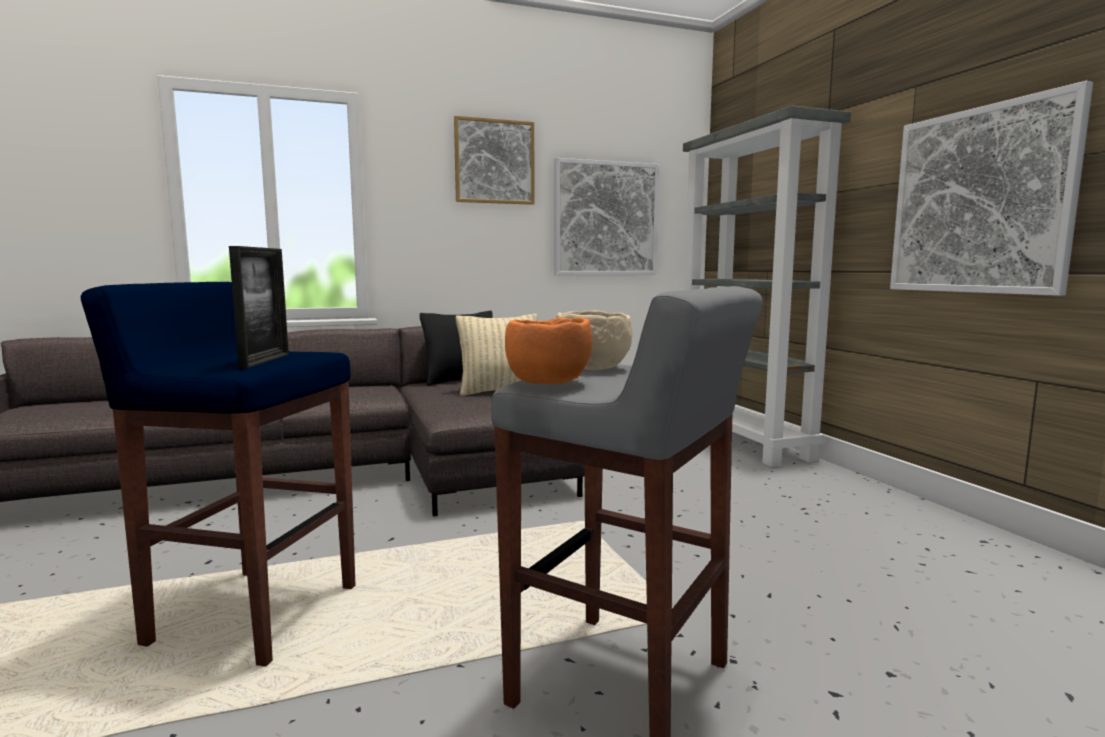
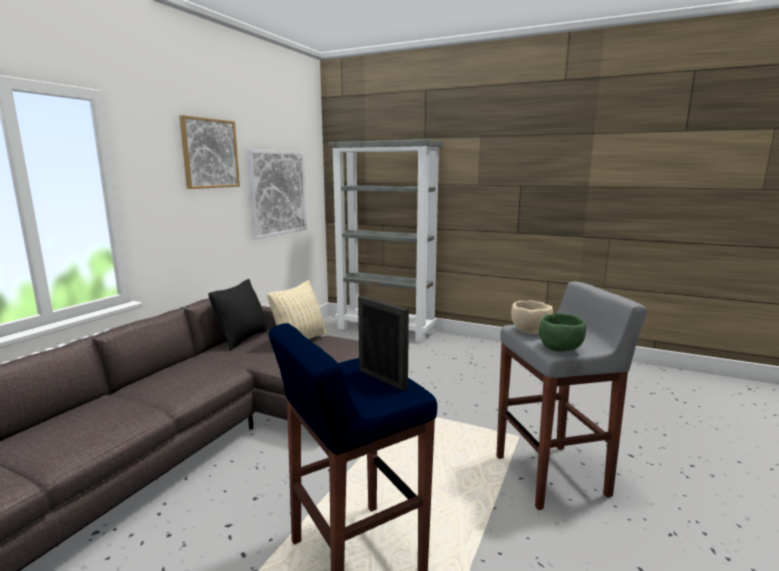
camera: 45 degrees left, 5 degrees up
orange bowl [505,318,592,384] -> green bowl [539,313,586,352]
picture [890,81,1093,296] -> none

